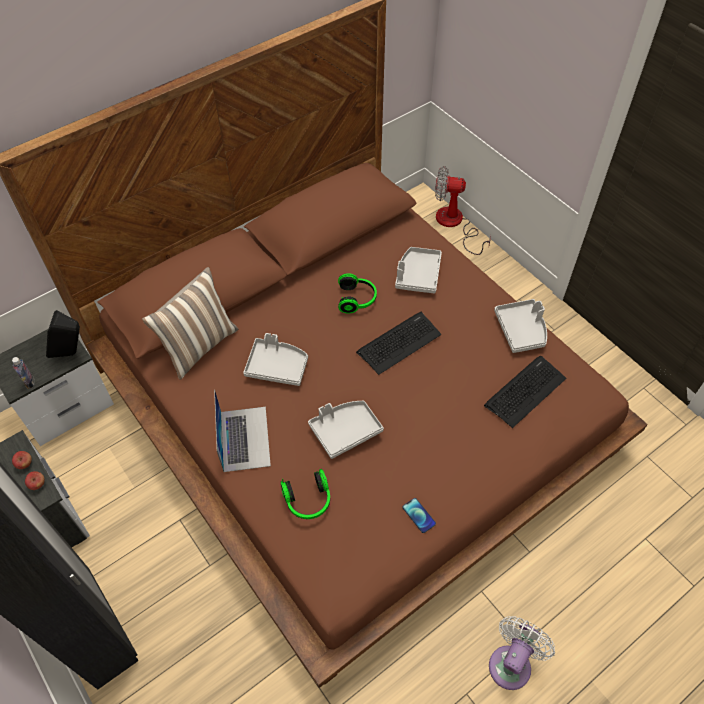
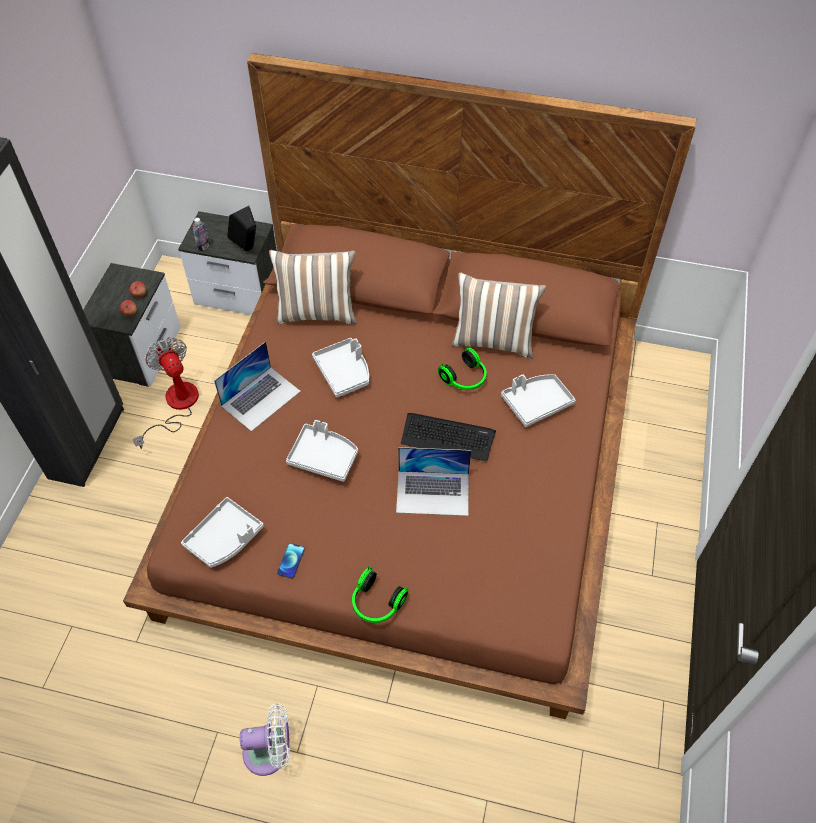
camera: 50 degrees right, 0 degrees up
headphones [281,469,330,519] -> headphones moved to [352,565,408,623]
fan [435,166,491,255] -> fan moved to [133,337,199,449]
keyboard [484,355,566,428] -> none
grey tray [494,299,547,353] -> grey tray moved to [181,497,264,568]
none -> laptop [396,447,471,516]
none -> pillow [452,272,546,359]

